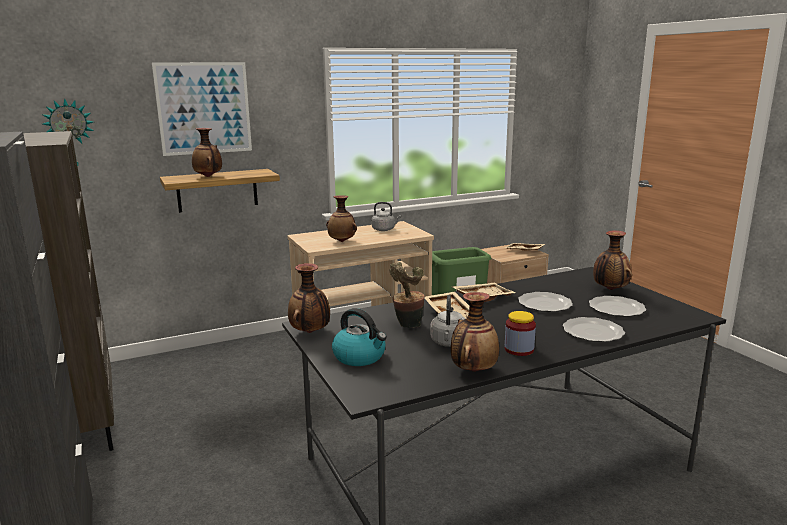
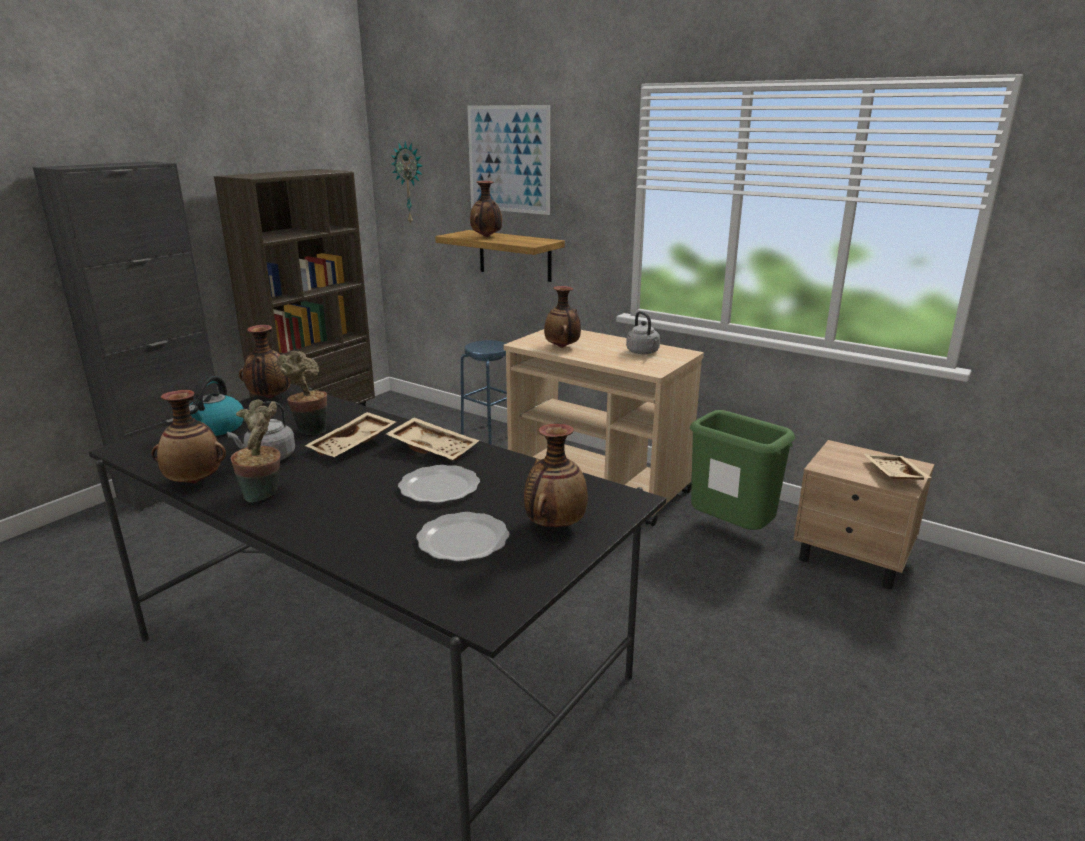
camera: 60 degrees right, 5 degrees up
jar [505,311,536,356] -> potted plant [231,400,281,503]
plate [563,317,625,342] -> none
none -> blue stool [461,340,507,445]

